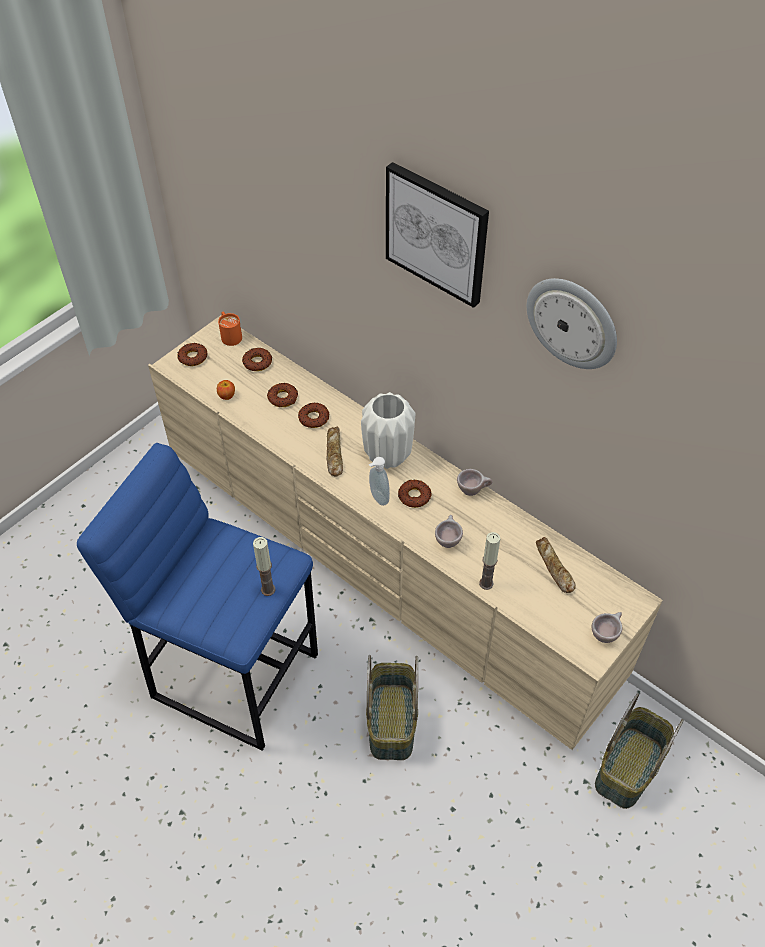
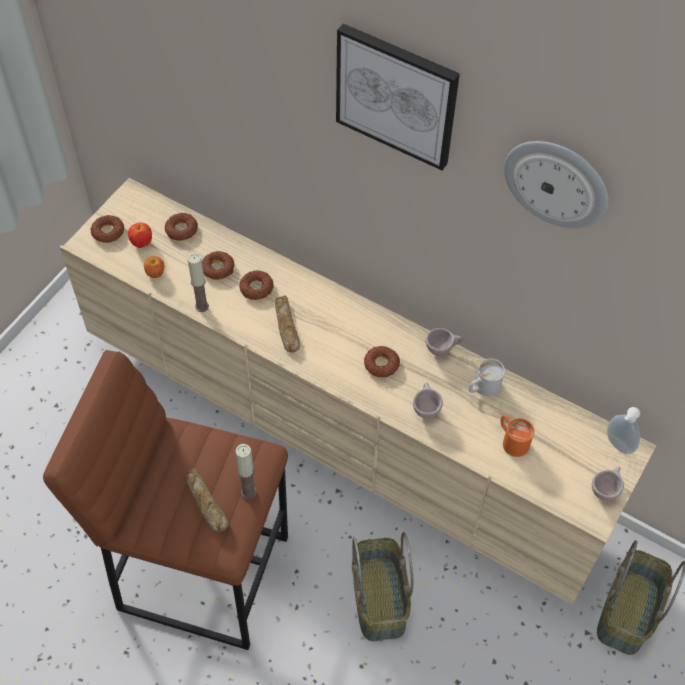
camera: 10 degrees left, 5 degrees up
blue stool [77,443,318,751] -> brown stool [43,350,288,650]
orange mug [218,311,242,346] -> orange mug moved to [501,414,534,457]
white vase [361,392,415,469] -> none
soap dispenser [369,457,390,506] -> soap dispenser moved to [607,407,640,454]
candle [479,532,500,590] -> candle moved to [187,253,209,312]
bread [536,537,576,593] -> bread moved to [184,467,229,532]
none -> apple [128,222,152,248]
none -> white mug [469,359,505,397]

